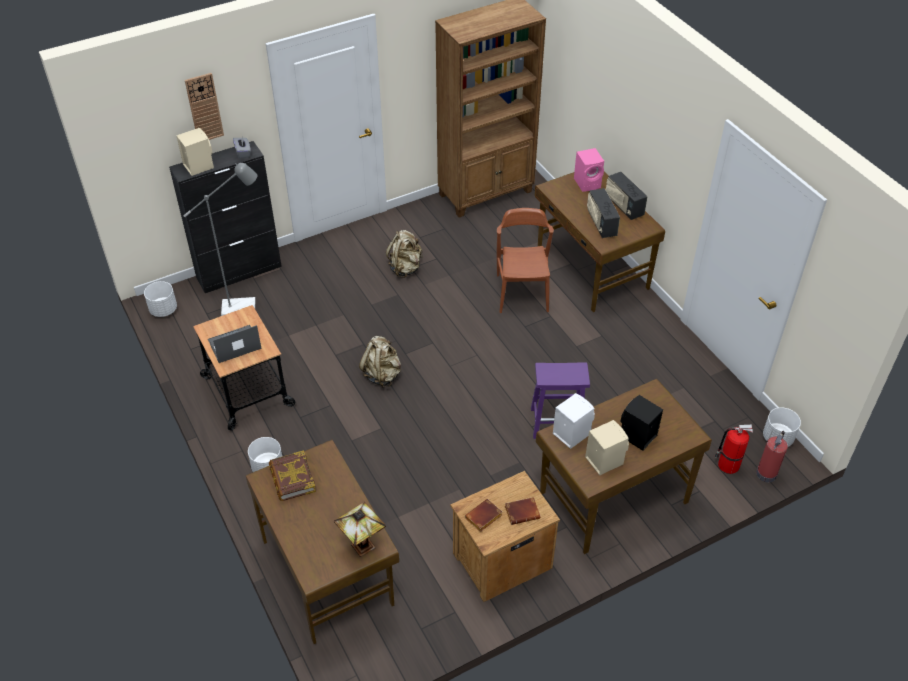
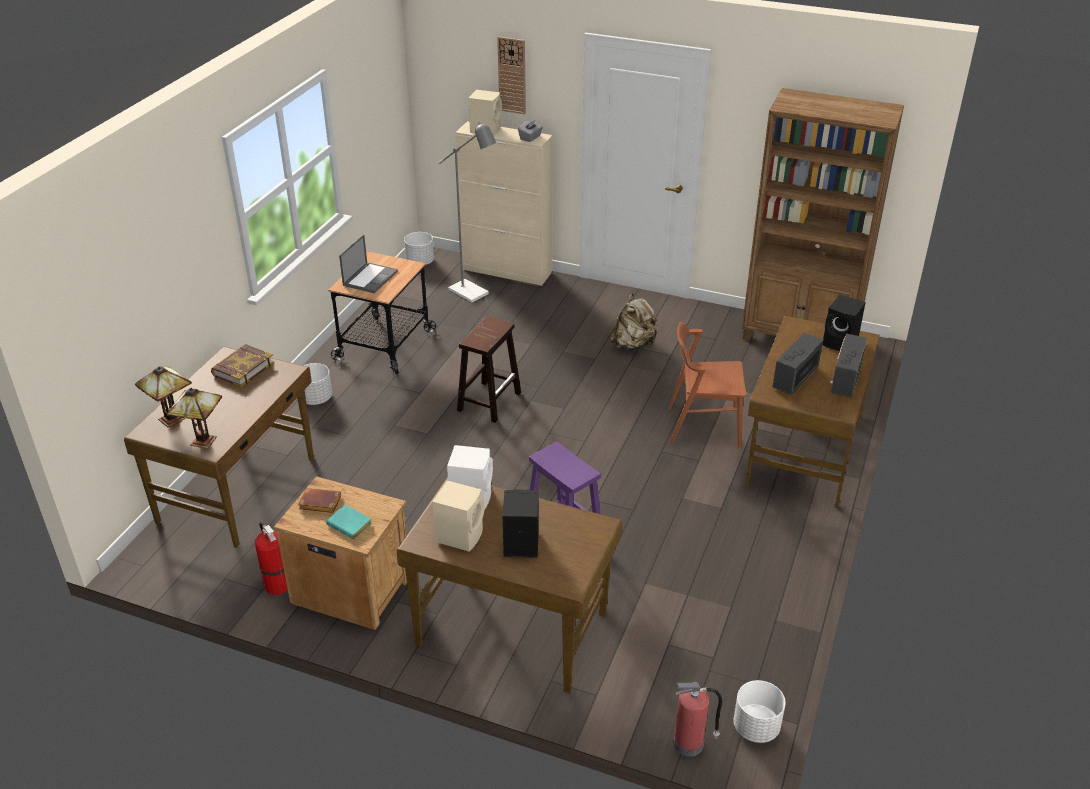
camera: 50 degrees right, 10 degrees down
black cabinet [169,141,282,293] -> beige cabinet [455,121,552,286]
laptop [208,325,262,363] -> laptop turned 90 degrees clockwise [339,235,398,293]
beige backpack [359,336,401,388] -> brown stool [457,316,521,423]
brown chair [497,208,554,313] -> brown chair turned 135 degrees counterclockwise [668,322,747,448]
brown book [505,497,540,525] -> turquoise book [326,505,372,539]
pink speaker [574,148,604,192] -> black speaker [823,295,866,351]
fire extinguisher [715,425,753,474] -> fire extinguisher moved to [255,522,288,595]
none -> table lamp [135,366,192,428]

